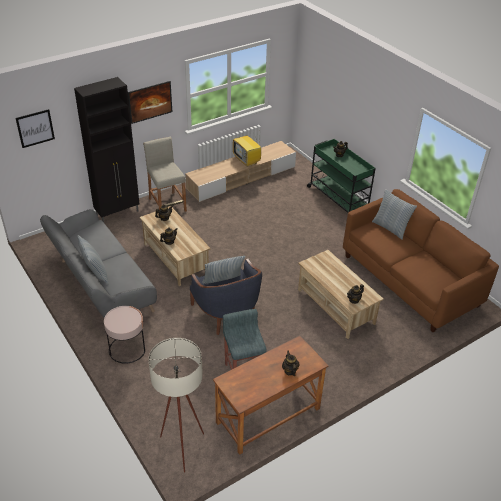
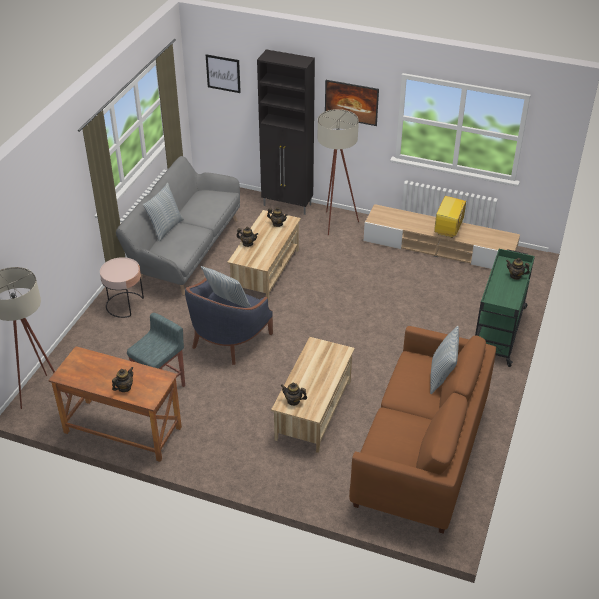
camera: 55 degrees right, 0 degrees up
beige stool [143,137,187,212] -> beige floor lamp [318,109,359,236]

